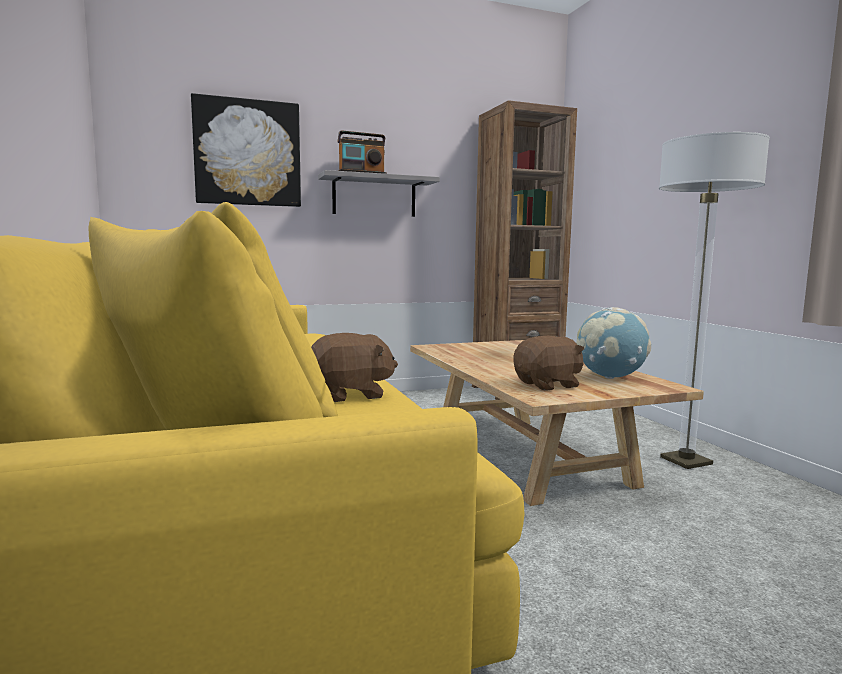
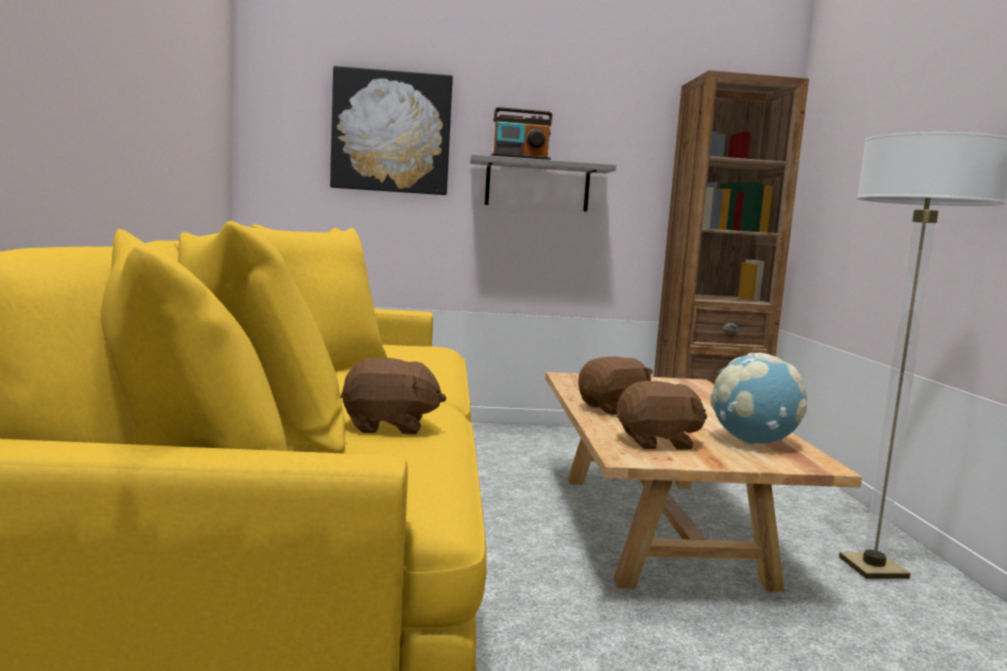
camera: 15 degrees right, 0 degrees up
none -> brown plush toy [578,357,653,415]

